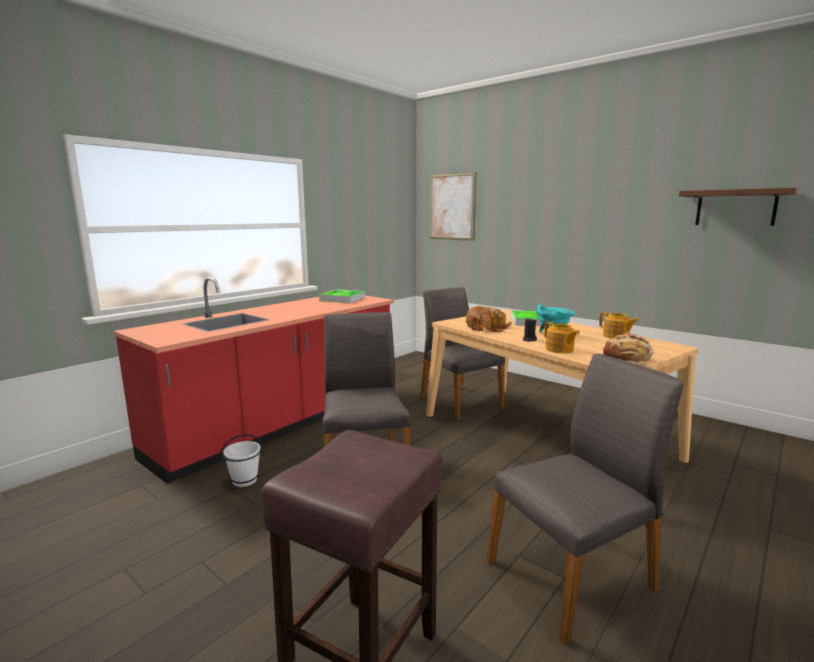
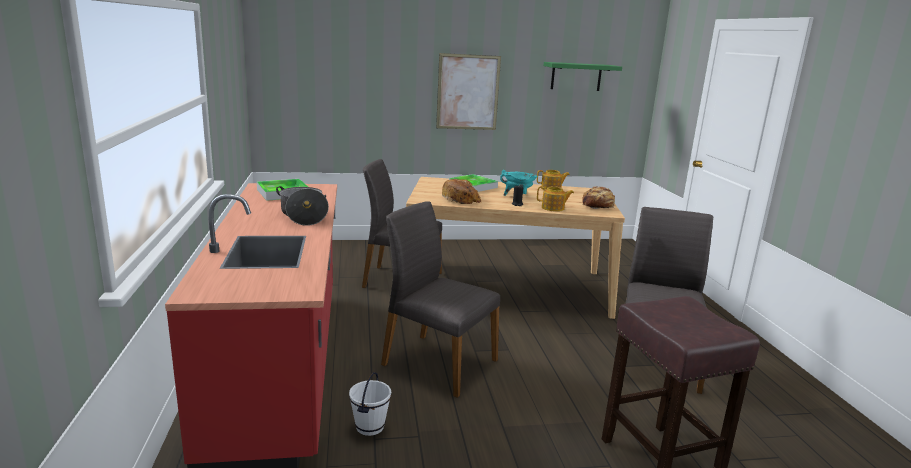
camera: 50 degrees left, 5 degrees up
picture [430,172,476,241] -> picture moved to [436,53,501,130]
brown shelf [679,188,797,226] -> green shelf [544,62,622,91]
none -> cooking pot [276,186,329,226]

